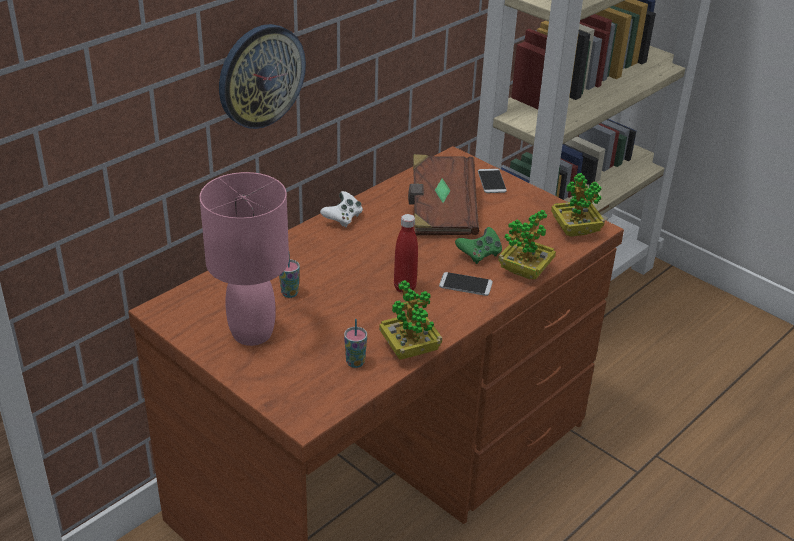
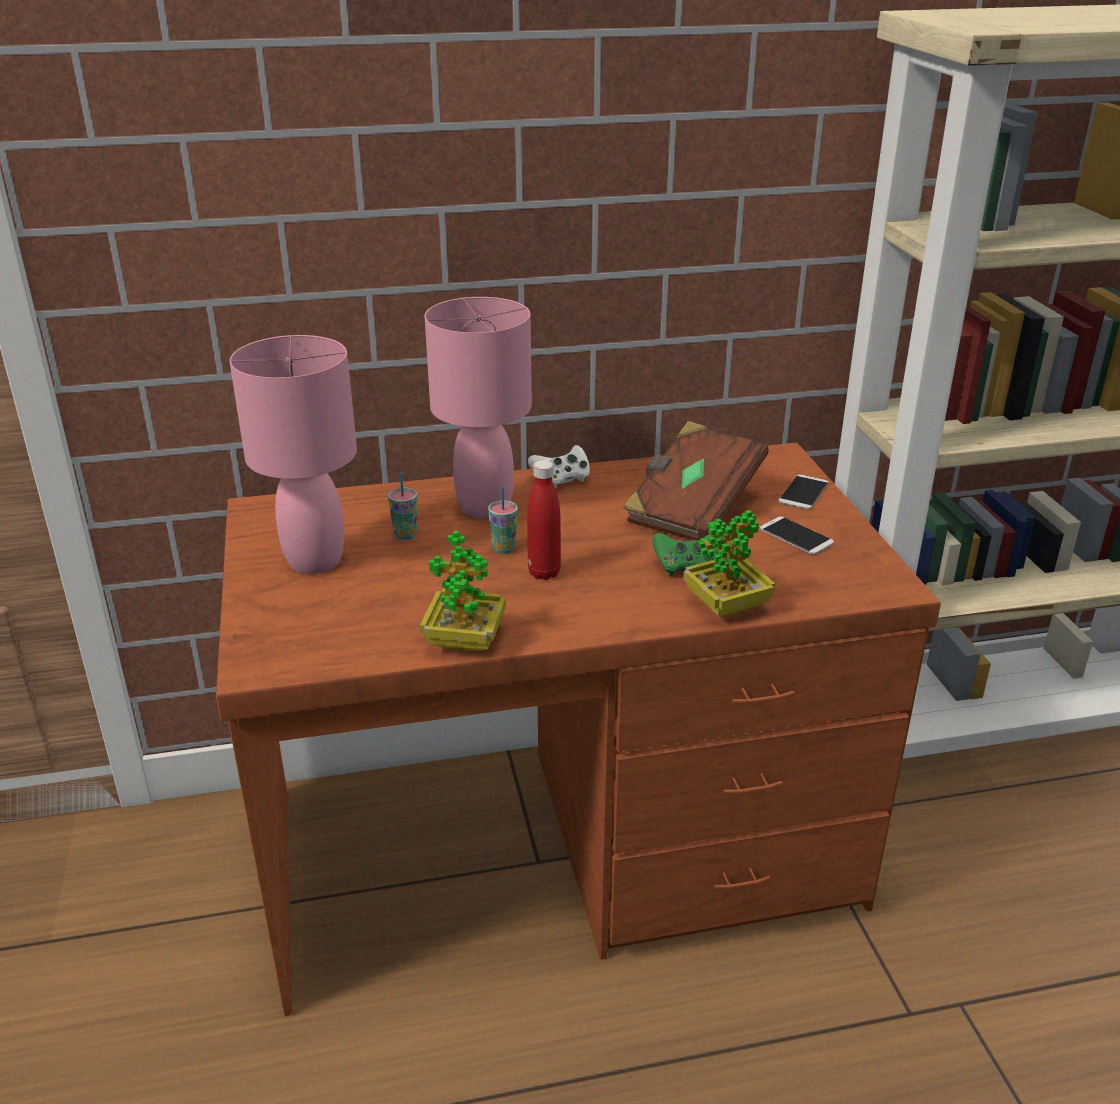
camera: 35 degrees right, 5 degrees down
wall clock [219,24,306,129] -> none
cup [344,319,367,368] -> cup moved to [488,486,518,554]
phone [439,272,493,296] -> phone moved to [760,517,834,555]
potted plant [551,173,605,237] -> none
none -> pink table lamp [424,297,532,519]

